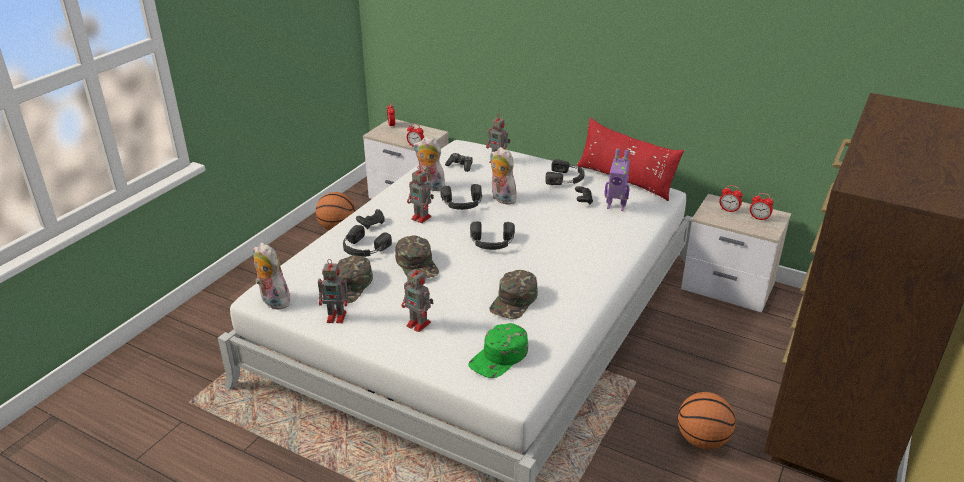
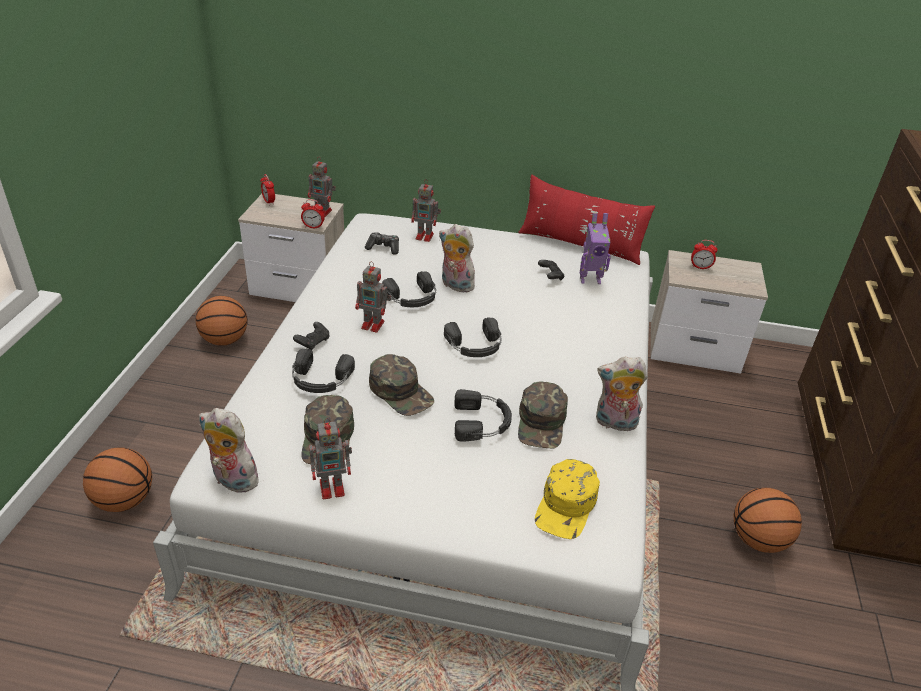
camera: 20 degrees left, 5 degrees up
toy robot [401,266,434,332] -> toy robot moved to [308,158,336,217]
plush toy [413,137,445,191] -> plush toy moved to [596,356,648,431]
green cap [468,323,528,378] -> yellow cap [535,459,600,539]
black headphones [545,159,585,185] -> black headphones moved to [454,389,512,442]
alarm clock [750,193,774,221] -> none
none -> basketball [83,447,152,512]

